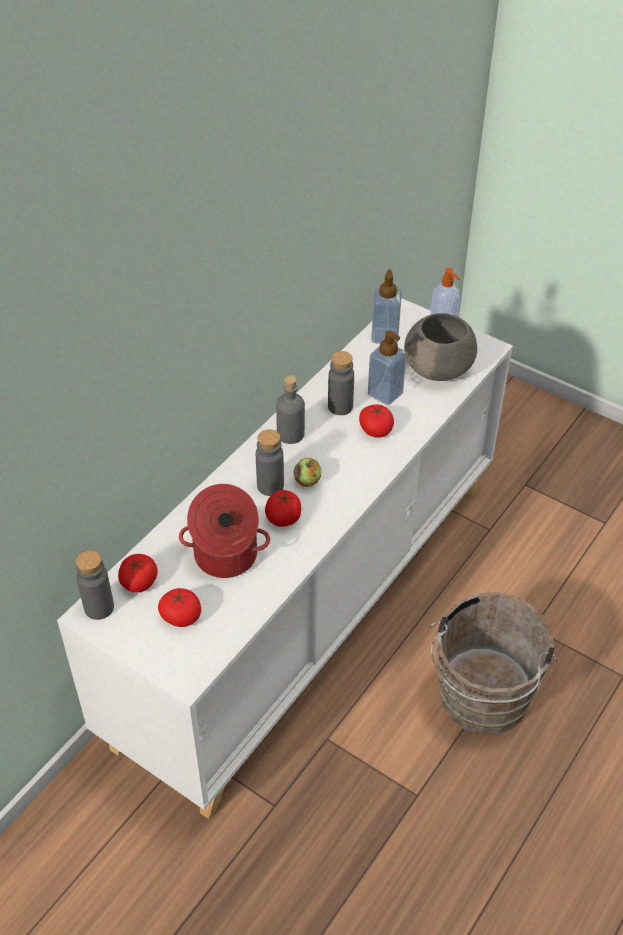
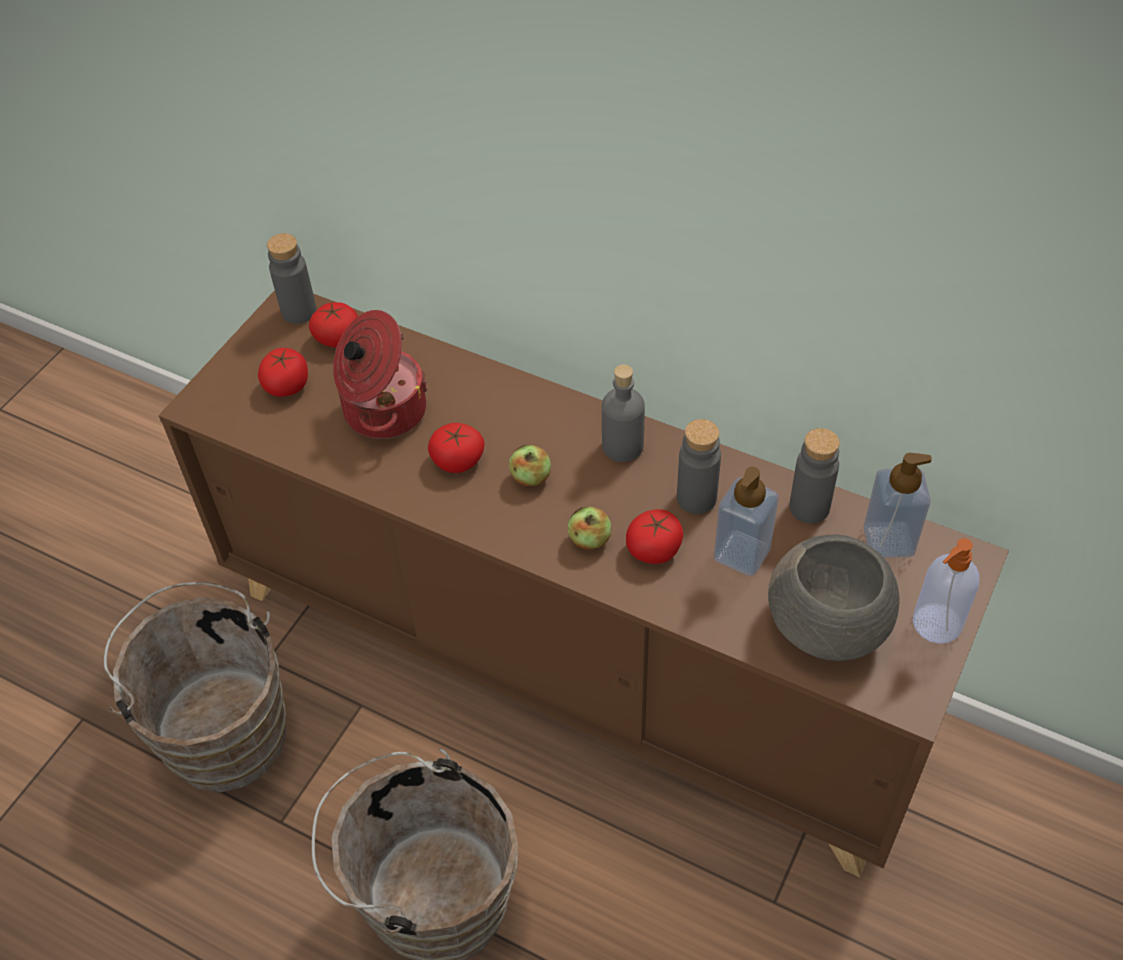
camera: 85 degrees right, 5 degrees up
white cabinet [57,298,513,819] -> brown cabinet [158,290,1009,877]
grey bottle [256,429,284,496] -> grey bottle moved to [789,428,840,524]
none -> brown bucket [104,582,287,792]
none -> apple [568,507,611,550]

